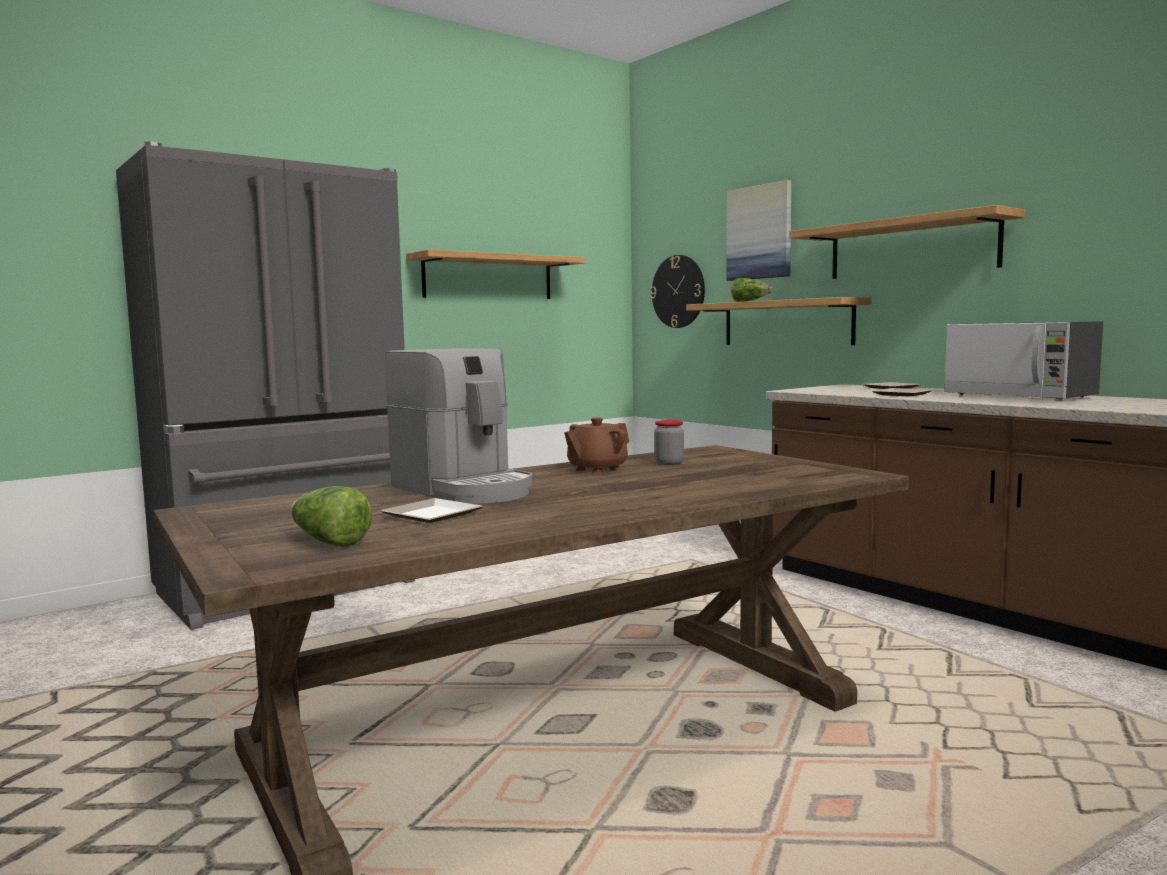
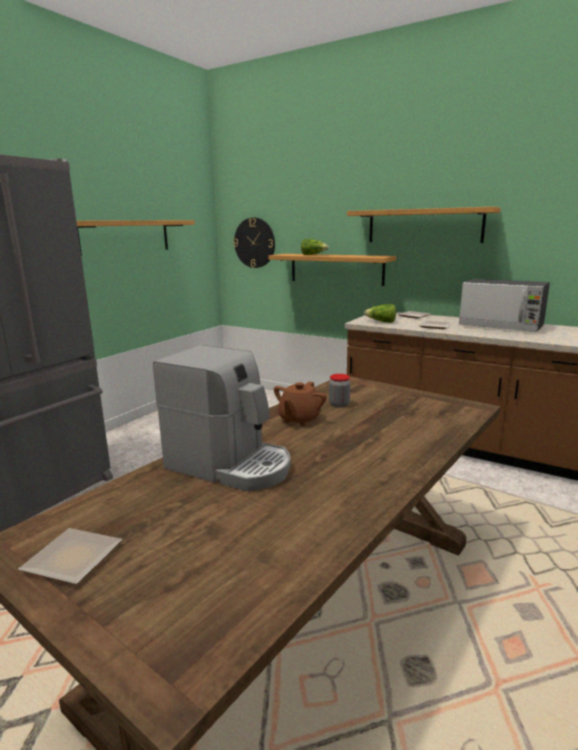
camera: 20 degrees left, 10 degrees up
lettuce [291,486,372,547] -> lettuce moved to [364,304,396,323]
plate [381,498,483,523] -> plate moved to [18,528,122,584]
picture [726,180,792,281] -> none

